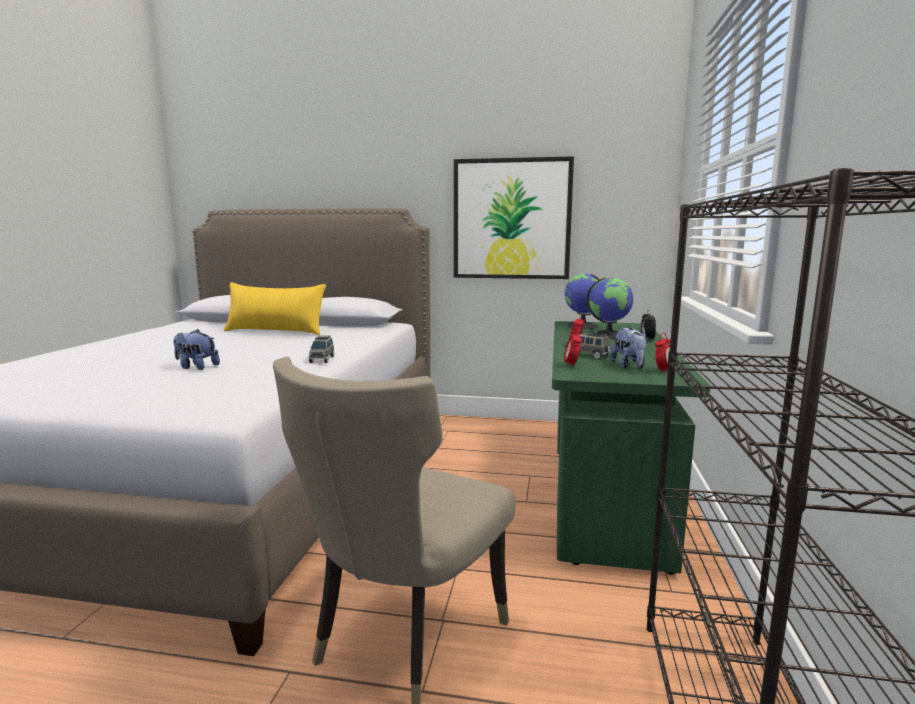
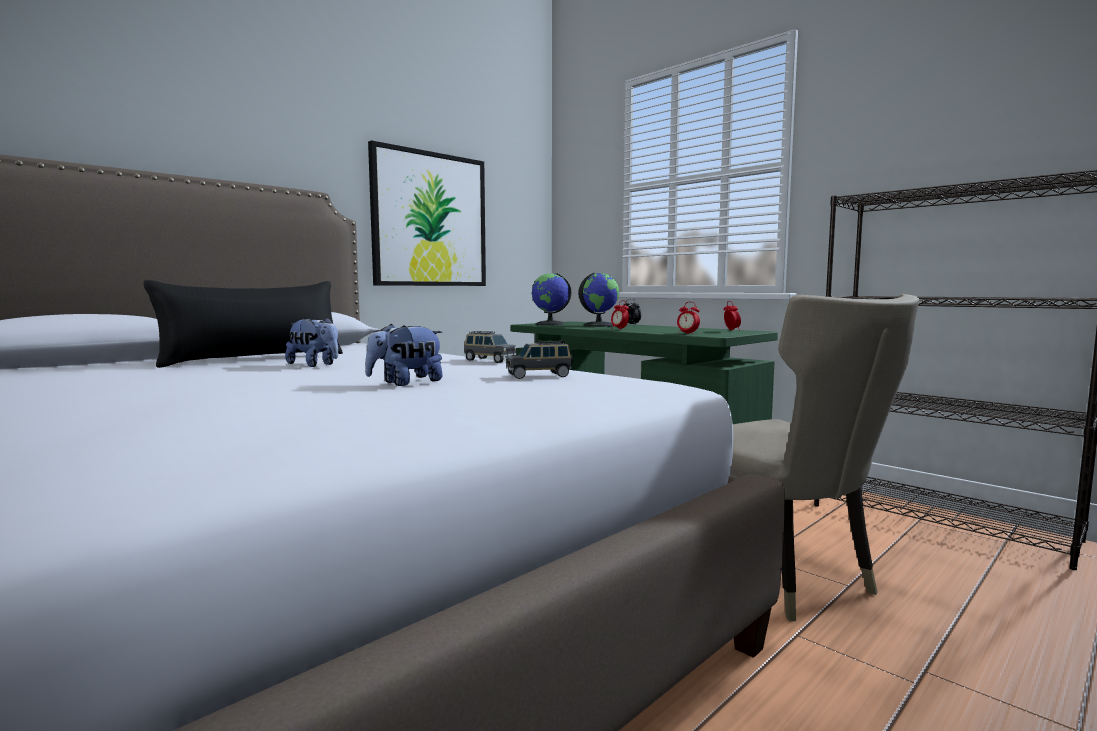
camera: 55 degrees left, 5 degrees down
yellow pillow [224,282,326,335] -> black pillow [144,280,343,368]
grey toy car [566,332,611,359] -> grey toy car moved to [506,340,573,379]
plush toy [610,327,647,369] -> plush toy moved to [285,317,338,367]

